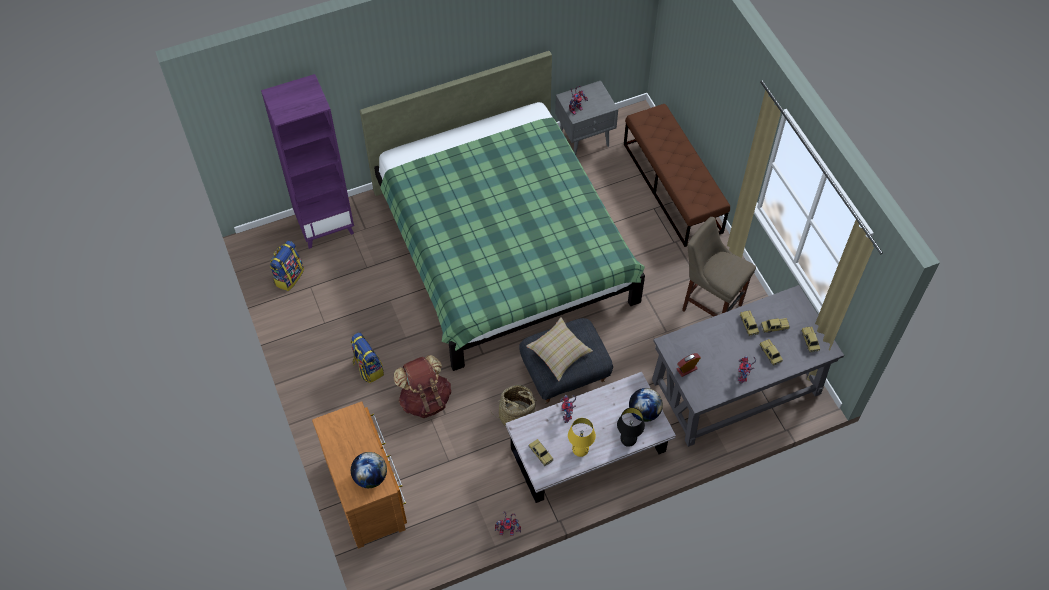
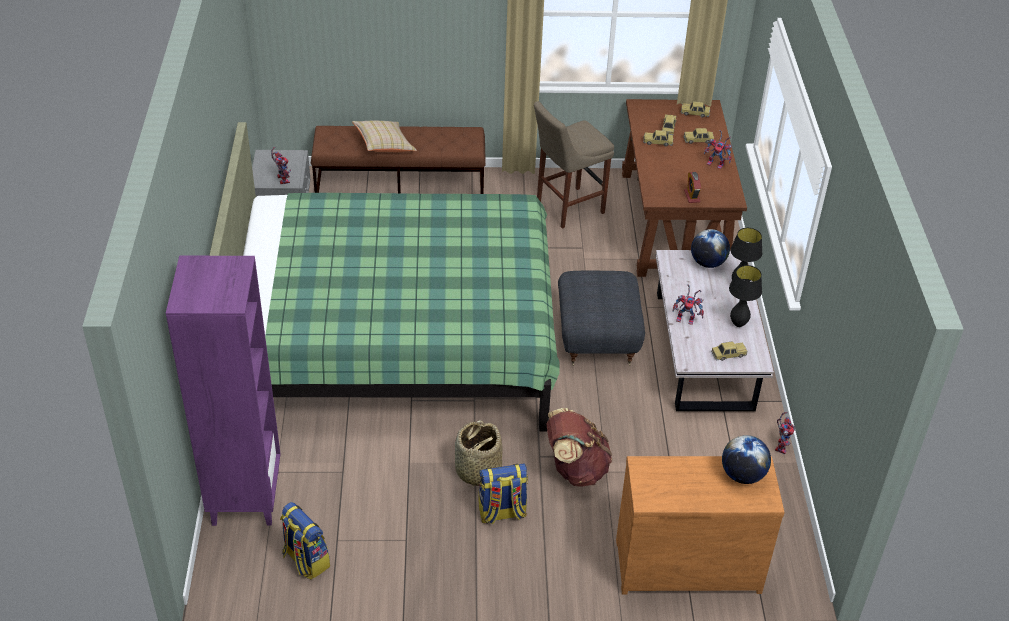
camera: 70 degrees left, 15 degrees down
basket [491,385,539,426] -> basket moved to [455,420,502,487]
beige pillow [526,317,593,381] -> beige pillow moved to [352,121,417,152]
yellow table lamp [568,418,596,457] -> black table lamp [729,265,762,327]
grey desk [652,285,844,447] -> brown desk [622,99,747,277]

